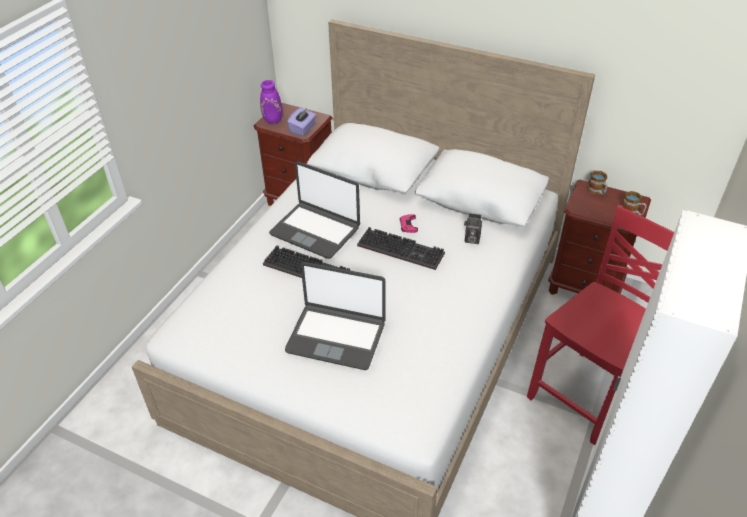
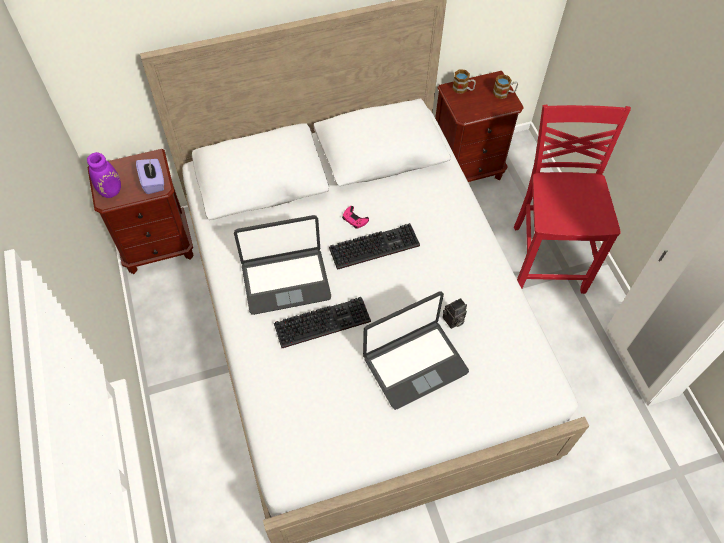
camera: 45 degrees left, 15 degrees up
camera [464,213,482,244] -> camera moved to [443,298,467,329]

